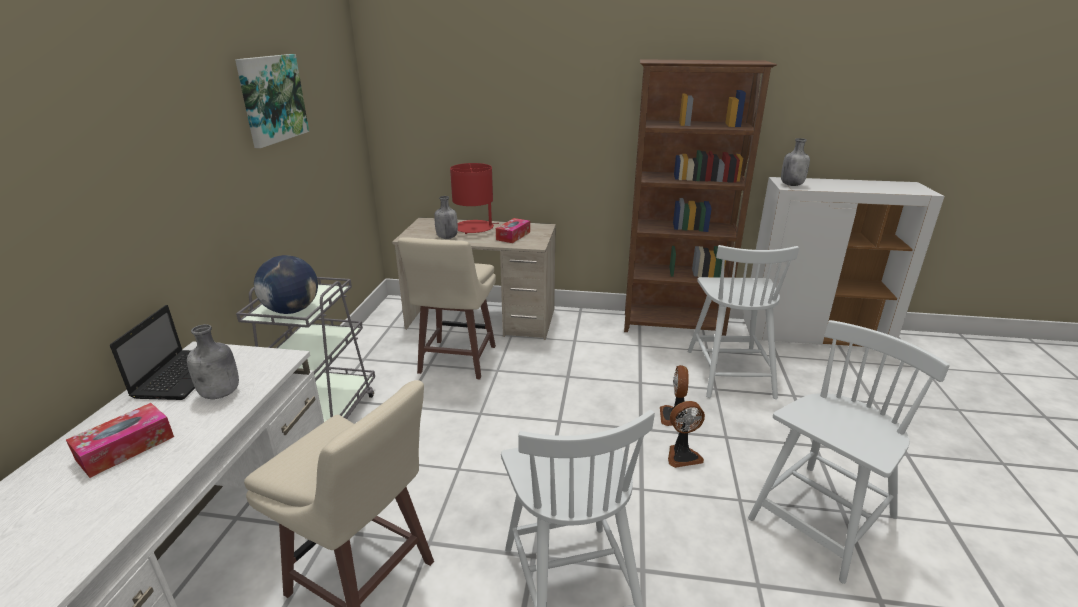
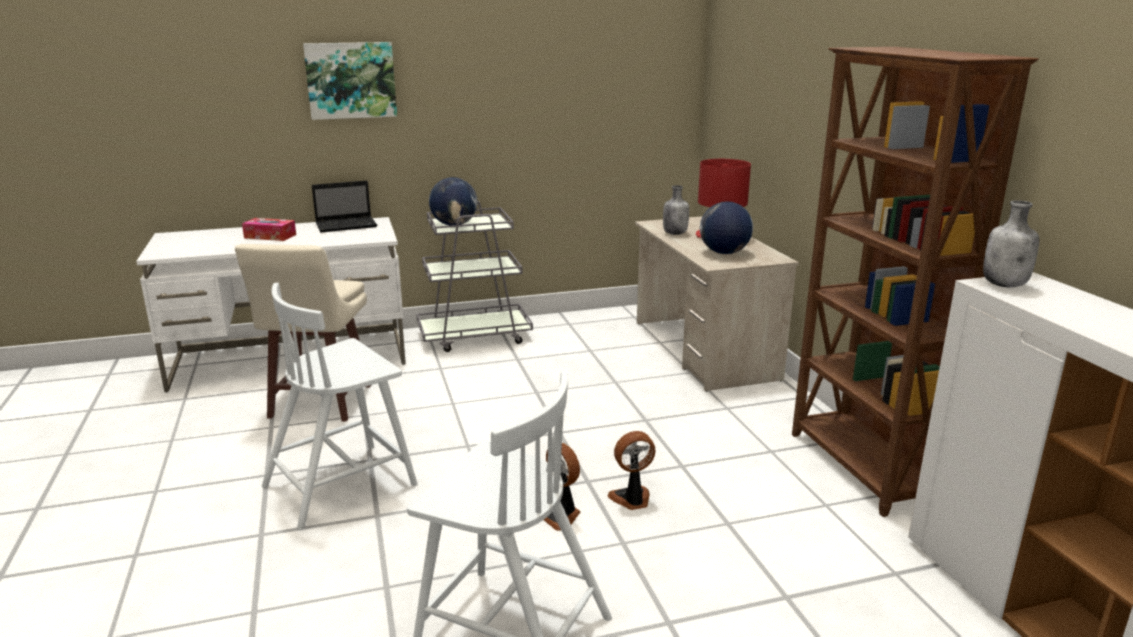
camera: 65 degrees right, 5 degrees down
grey bottle [187,324,239,399] -> none
picture [235,54,309,148] -> picture moved to [303,42,397,120]
beige stool [398,237,496,379] -> none
tissue box [496,218,530,243] -> globe [700,201,753,254]
white chair [688,245,799,399] -> none

